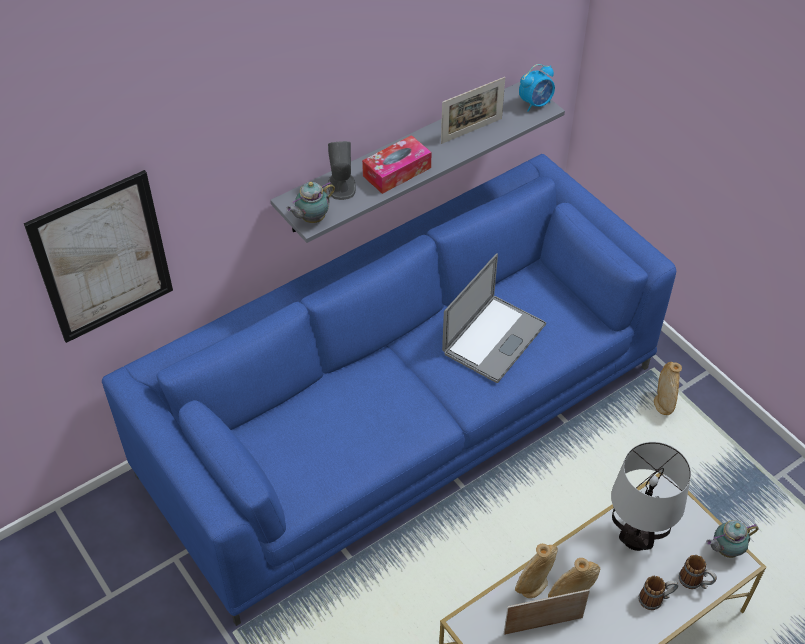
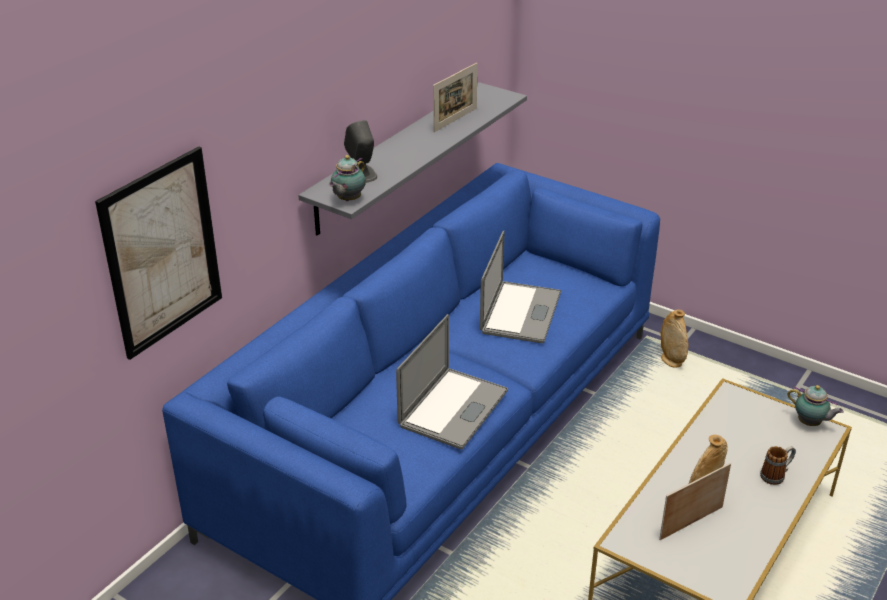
camera: 20 degrees left, 15 degrees down
tissue box [362,135,432,194] -> none
beige vase [515,544,558,598] -> none
alarm clock [519,64,555,112] -> none
table lamp [611,442,691,551] -> none
mug [679,555,717,589] -> none
teapot [706,520,759,558] -> teapot turned 105 degrees counterclockwise [788,385,844,426]
none -> laptop [396,314,508,449]

